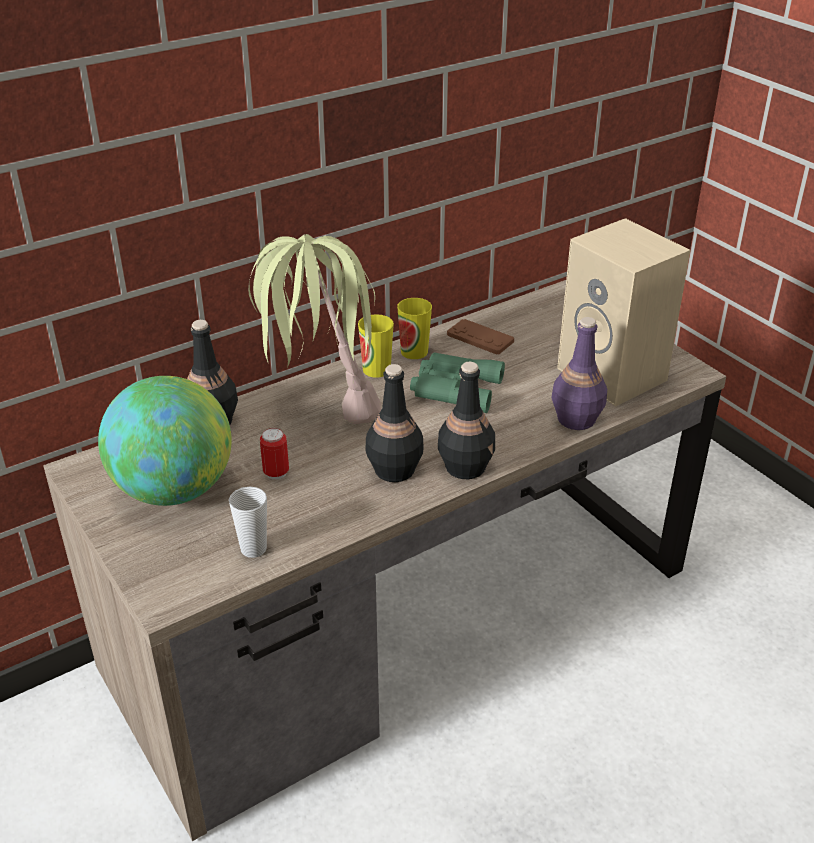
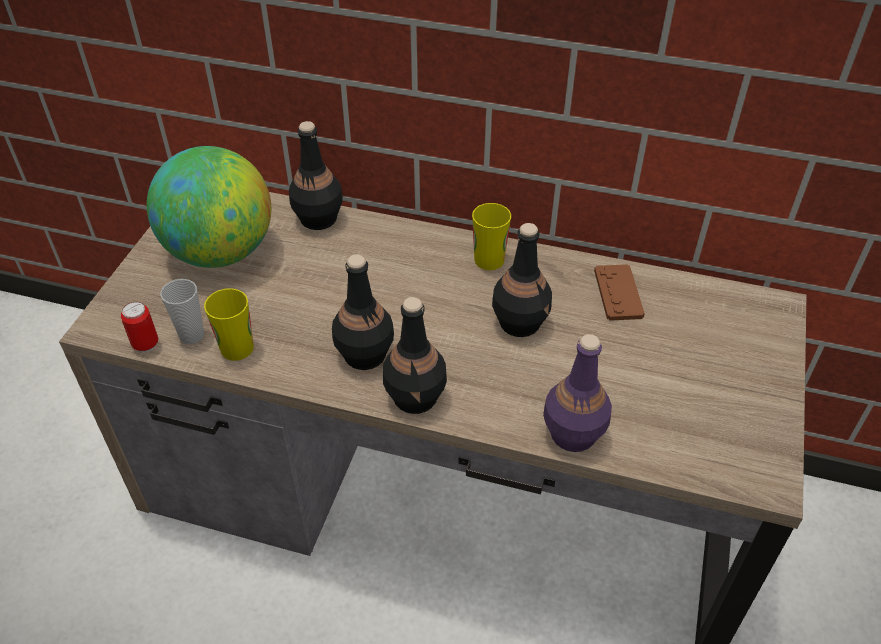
camera: 50 degrees right, 10 degrees up
potted plant [248,234,381,424] -> none
can [260,428,289,480] -> can moved to [121,302,158,353]
cup [397,298,432,359] -> cup moved to [204,288,254,361]
green binoculars [410,352,505,413] -> black bottle [492,223,552,337]
beige speaker [557,218,690,406] -> none

